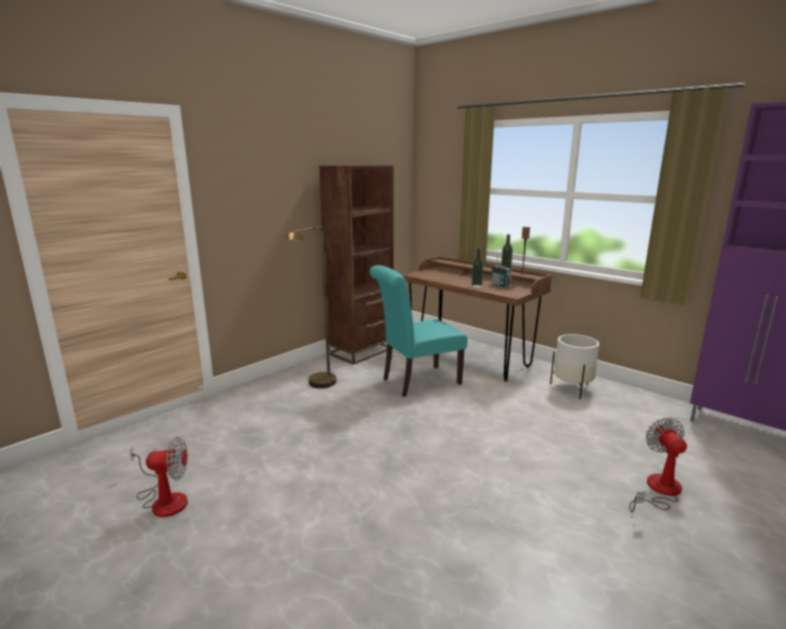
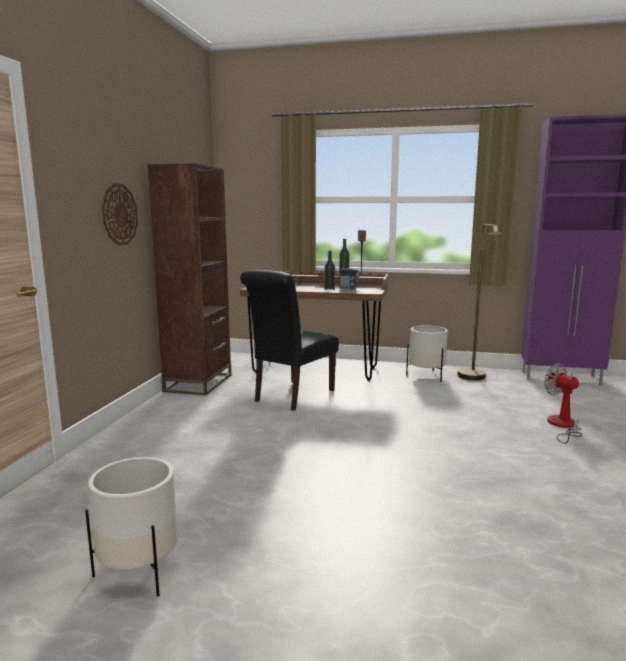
camera: 30 degrees left, 5 degrees down
fan [130,437,188,517] -> white planter [85,457,178,596]
brown floor lamp [285,227,337,388] -> brown floor lamp moved to [458,224,503,380]
turquoise chair [370,265,467,397] -> black chair [240,270,339,411]
none -> wall clock [102,183,138,245]

